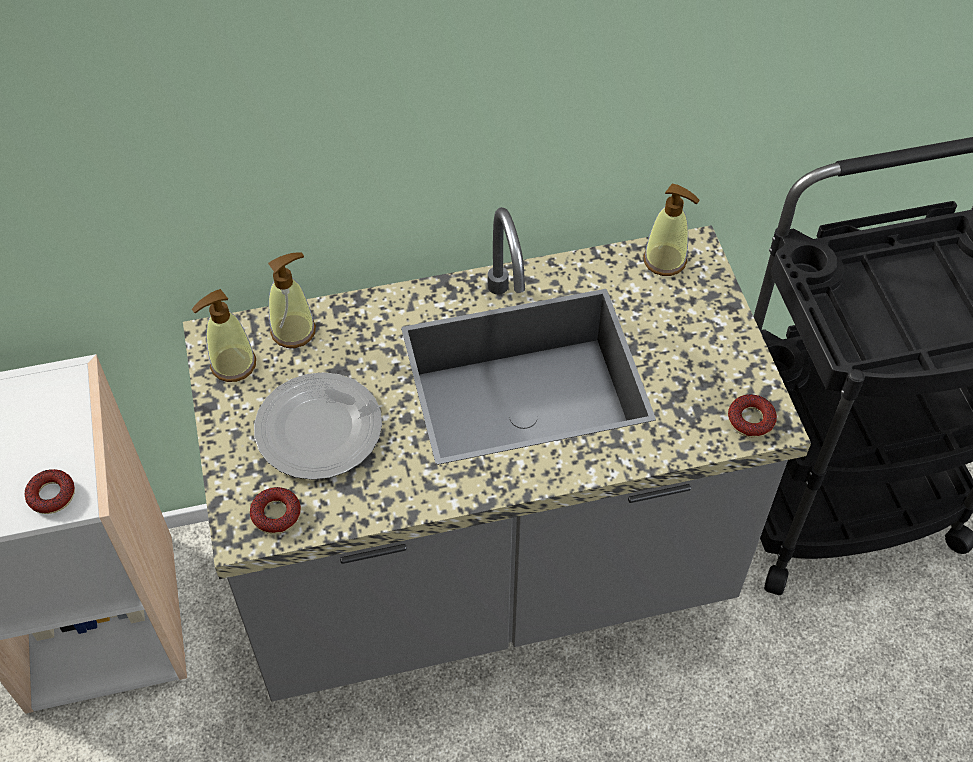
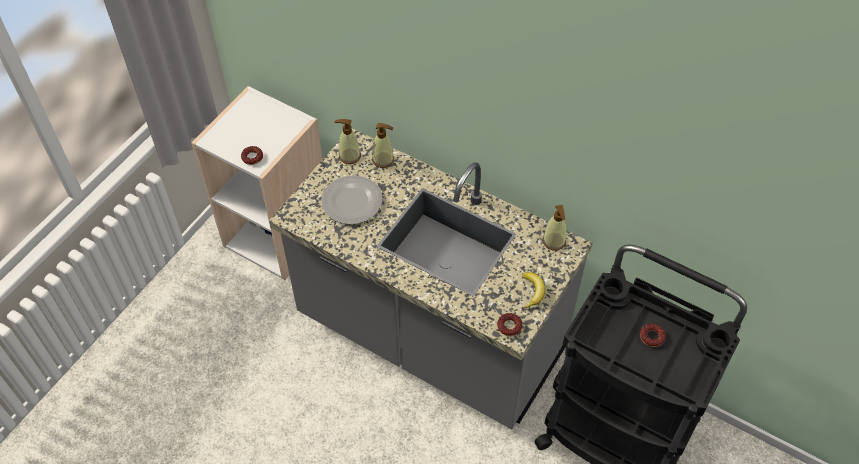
camera: 45 degrees right, 0 degrees up
donut [250,487,301,534] -> donut moved to [640,324,666,347]
none -> banana [522,272,545,309]

